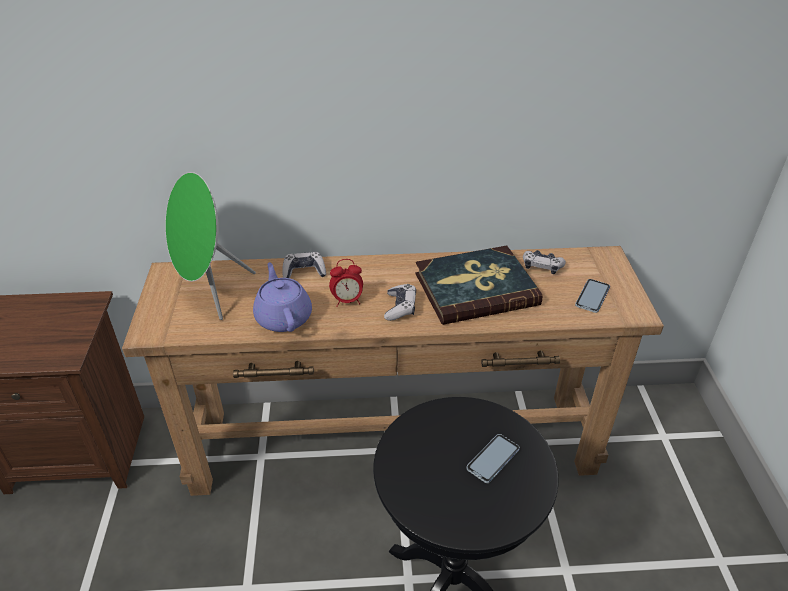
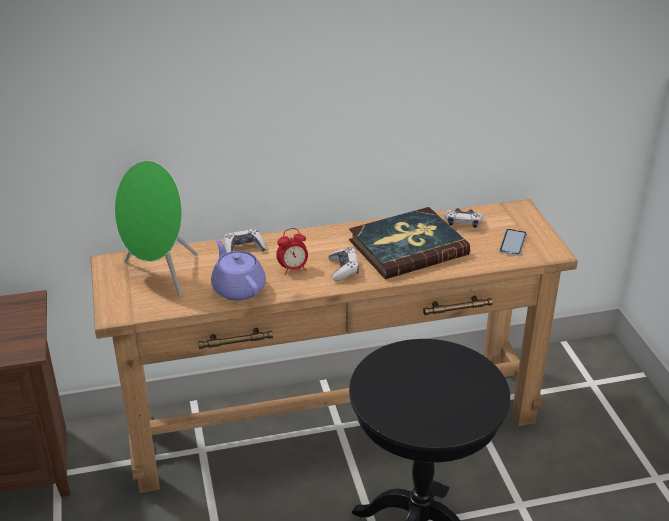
camera: 10 degrees left, 5 degrees down
phone [466,434,520,483] -> none

